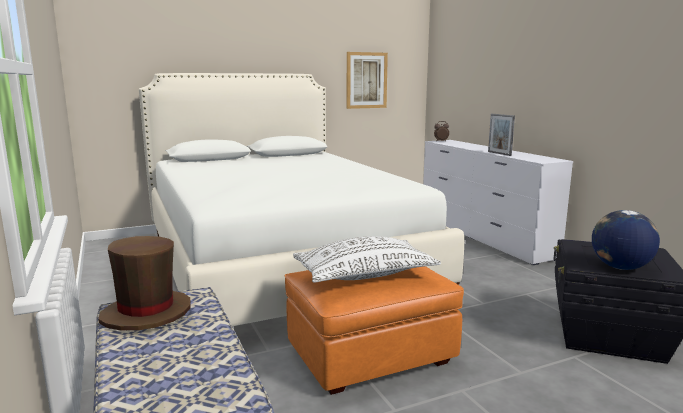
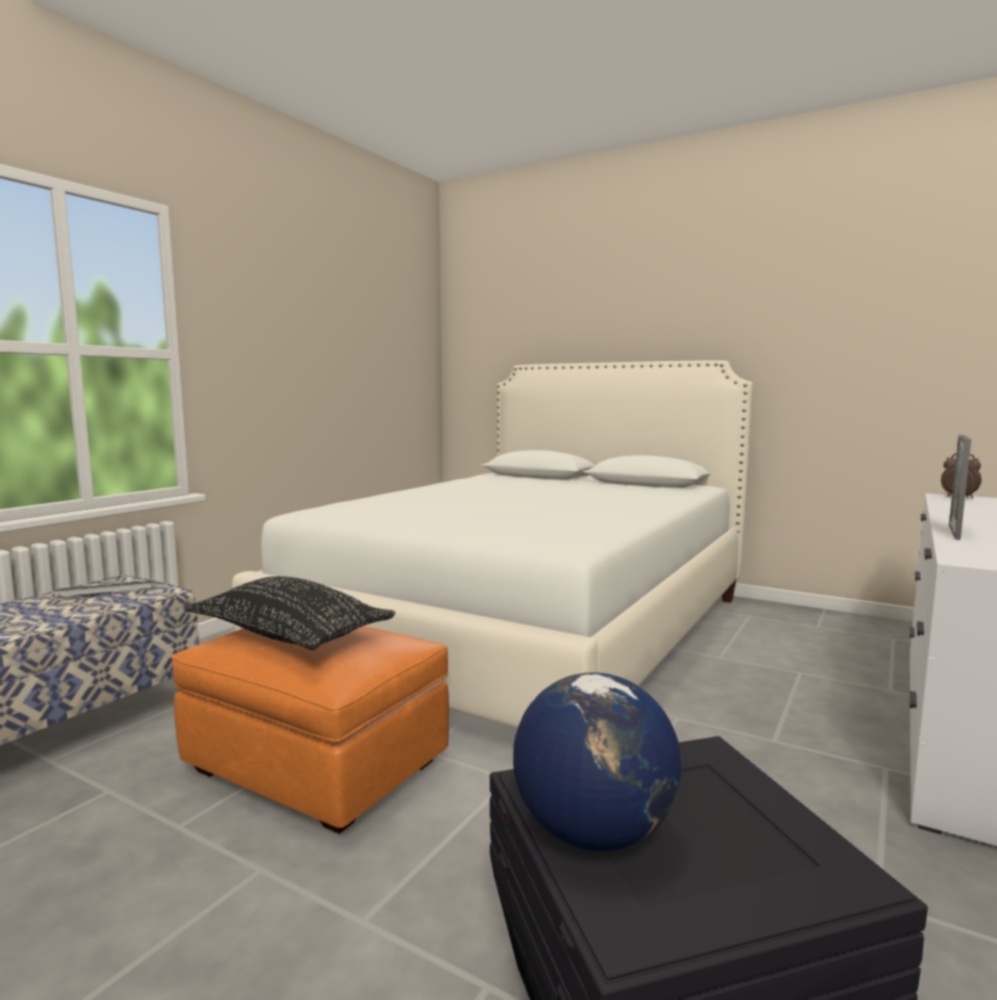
camera: 55 degrees right, 5 degrees down
brown hat [98,236,191,331] -> keyboard [52,581,157,597]
white pillow [293,236,441,283] -> black pillow [185,576,395,650]
picture [347,52,388,109] -> none

